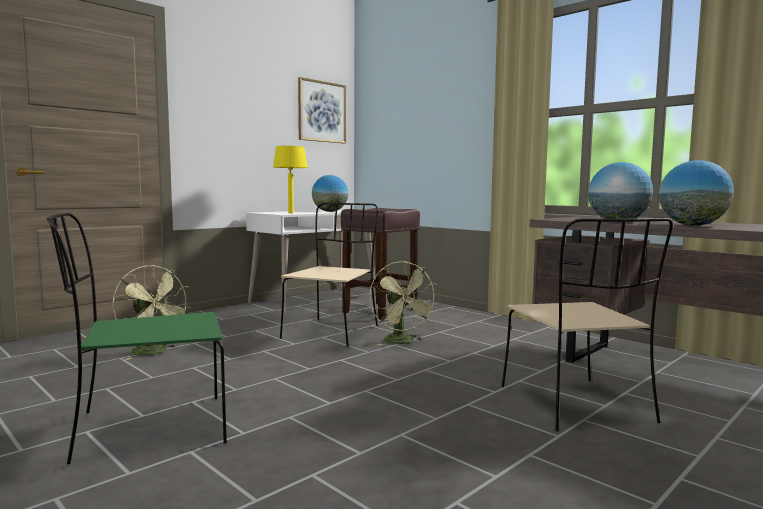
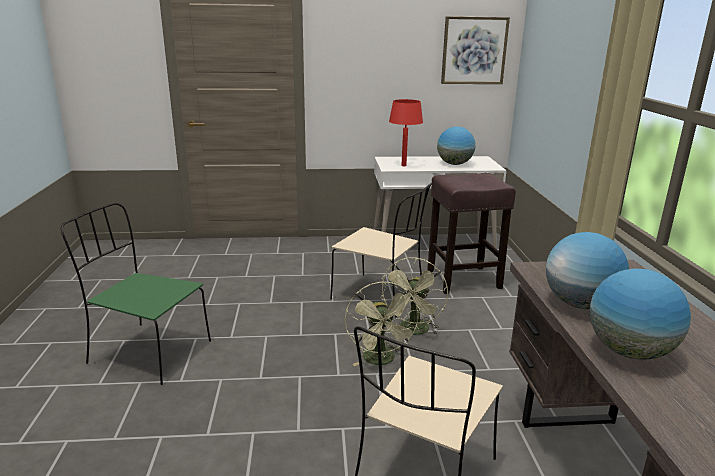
camera: 40 degrees right, 15 degrees up
green fan [113,265,192,360] -> green fan moved to [345,282,420,366]
yellow table lamp [273,146,308,213] -> red table lamp [389,99,423,166]
beige chair [280,203,378,347] -> beige chair turned 60 degrees clockwise [330,183,432,318]

